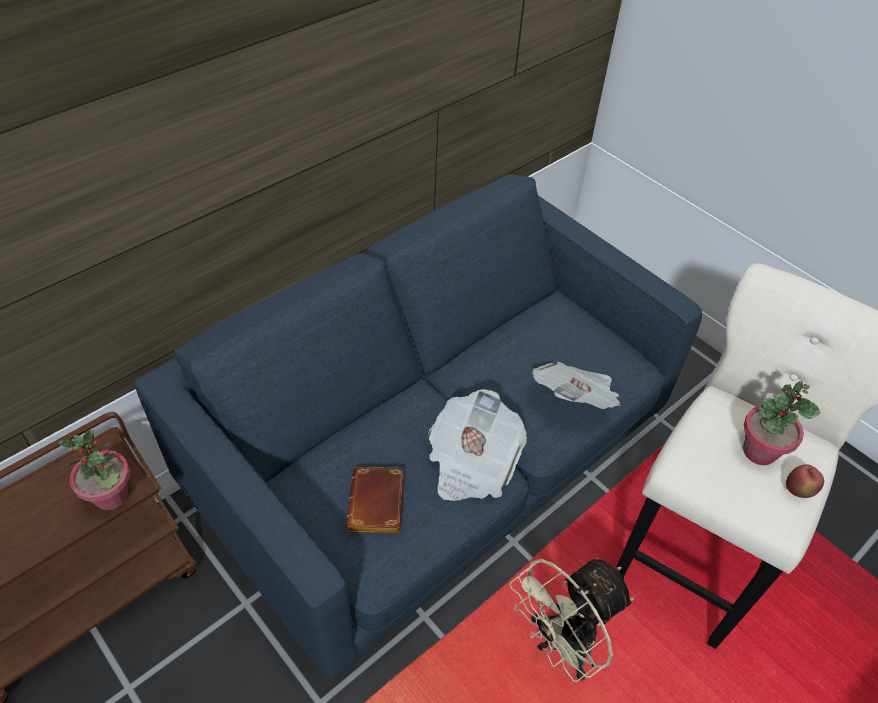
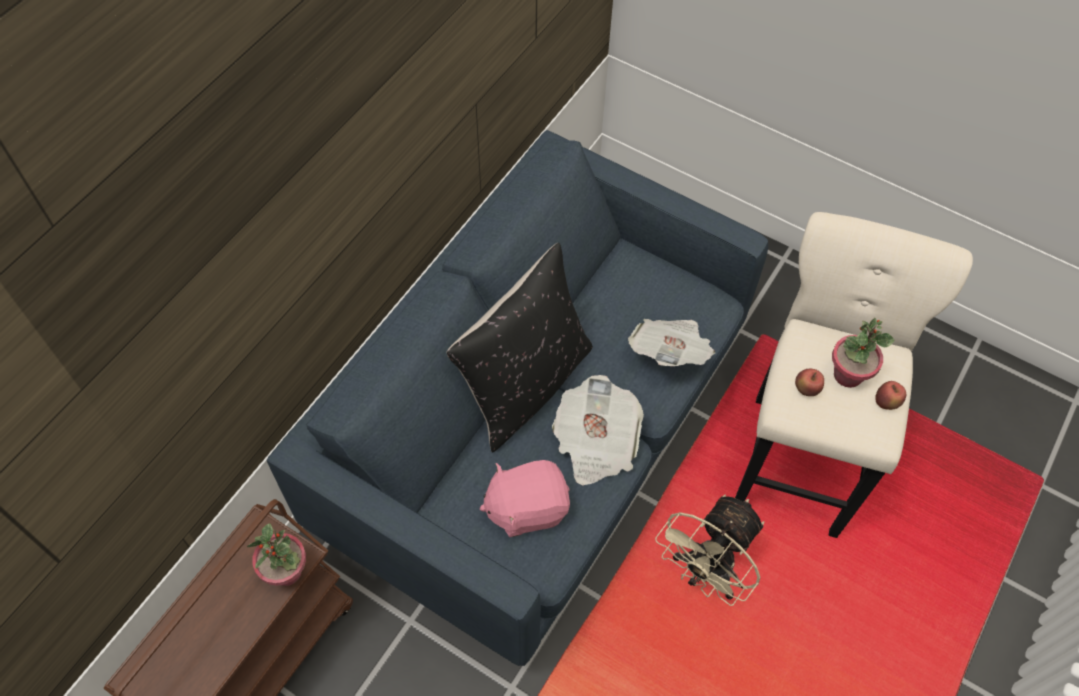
camera: 15 degrees left, 10 degrees up
brown book [346,467,404,533] -> pink plush toy [480,460,570,537]
none -> black pillow [447,243,593,453]
none -> apple [795,369,824,396]

